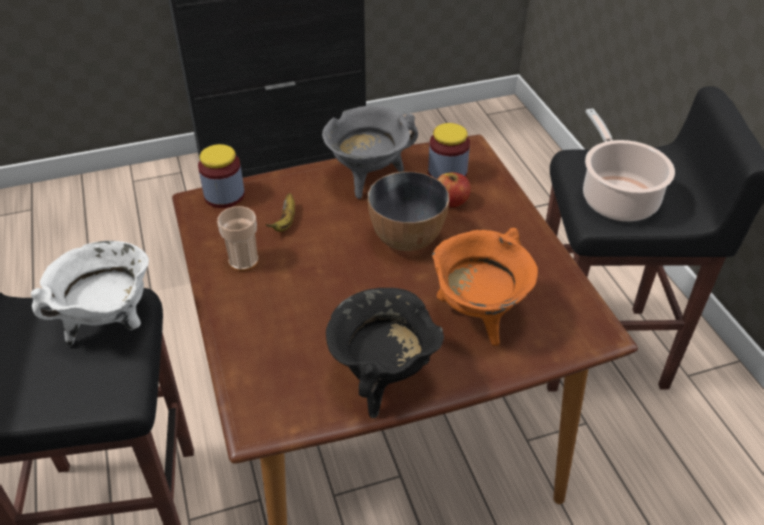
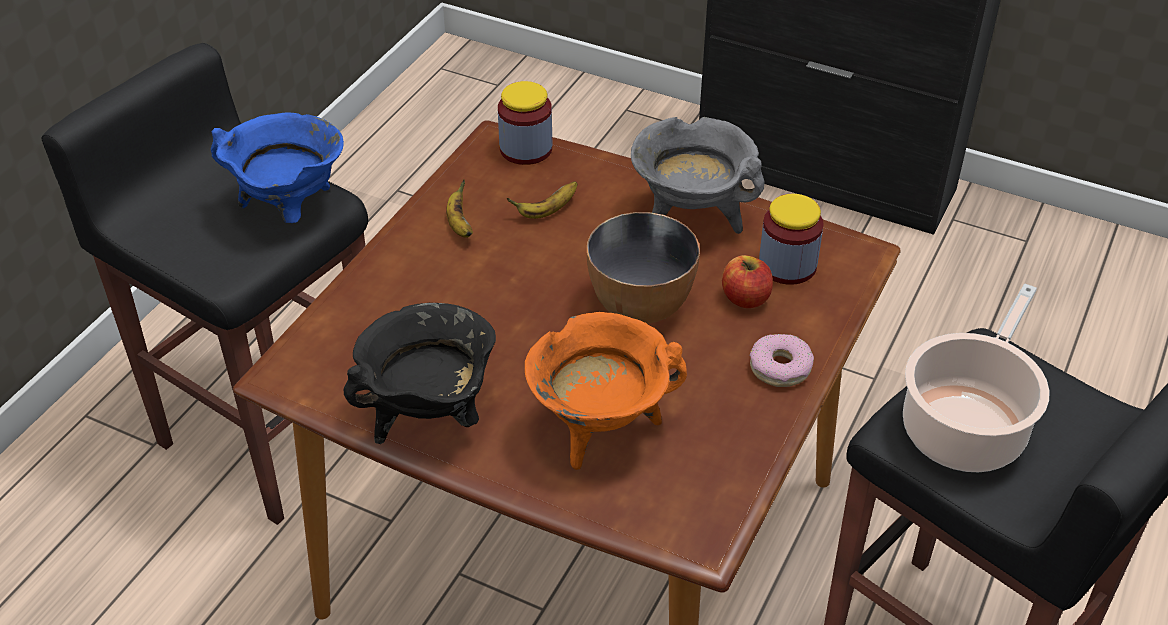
camera: 45 degrees right, 0 degrees up
white cooking pot [31,241,149,346] -> blue cooking pot [211,113,344,223]
cup [217,206,258,271] -> banana [446,179,473,238]
none -> donut [750,334,814,387]

